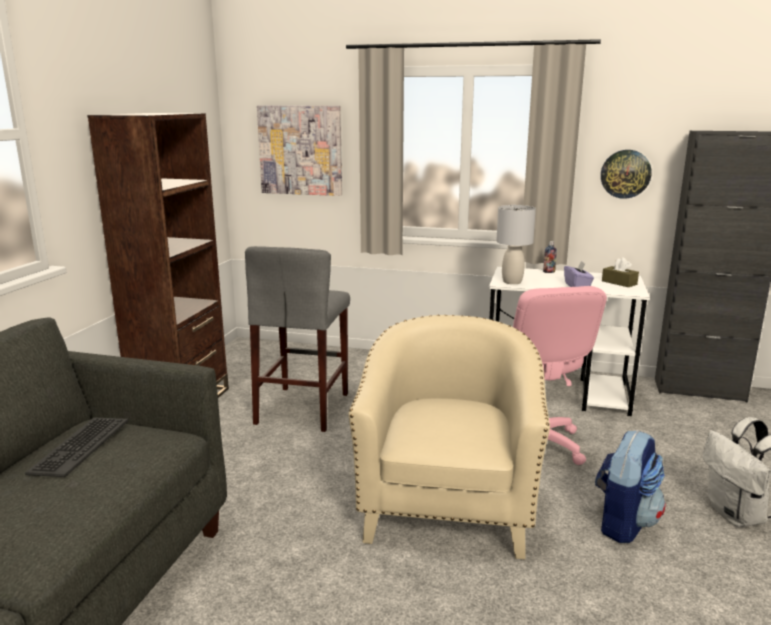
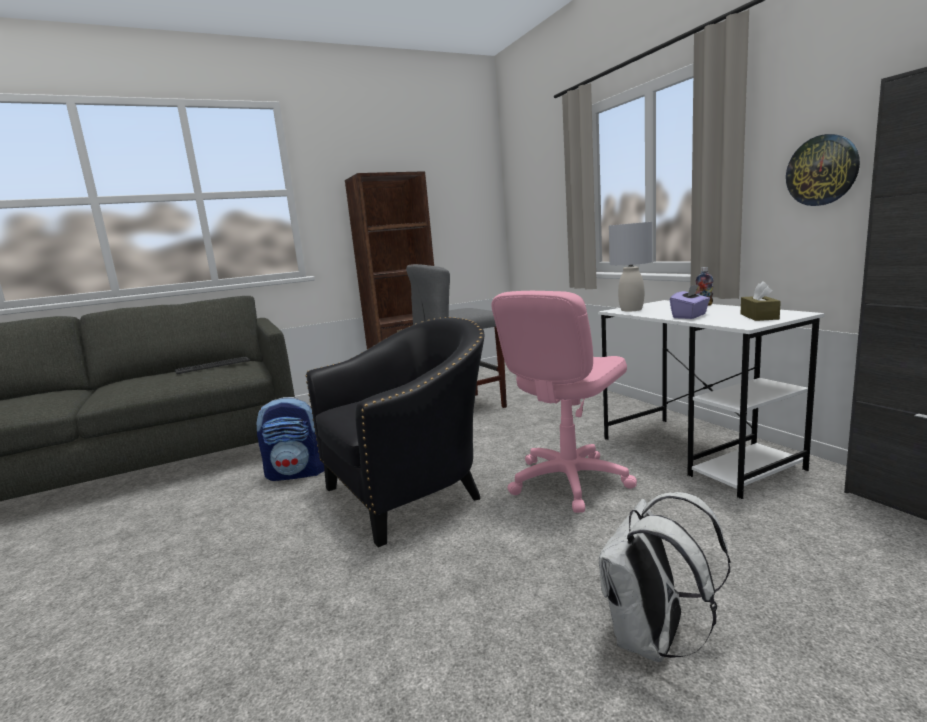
camera: 50 degrees right, 5 degrees down
picture [257,105,342,196] -> none
beige armchair [348,315,550,559] -> black armchair [305,317,485,547]
backpack [595,430,665,543] -> backpack moved to [256,397,324,481]

